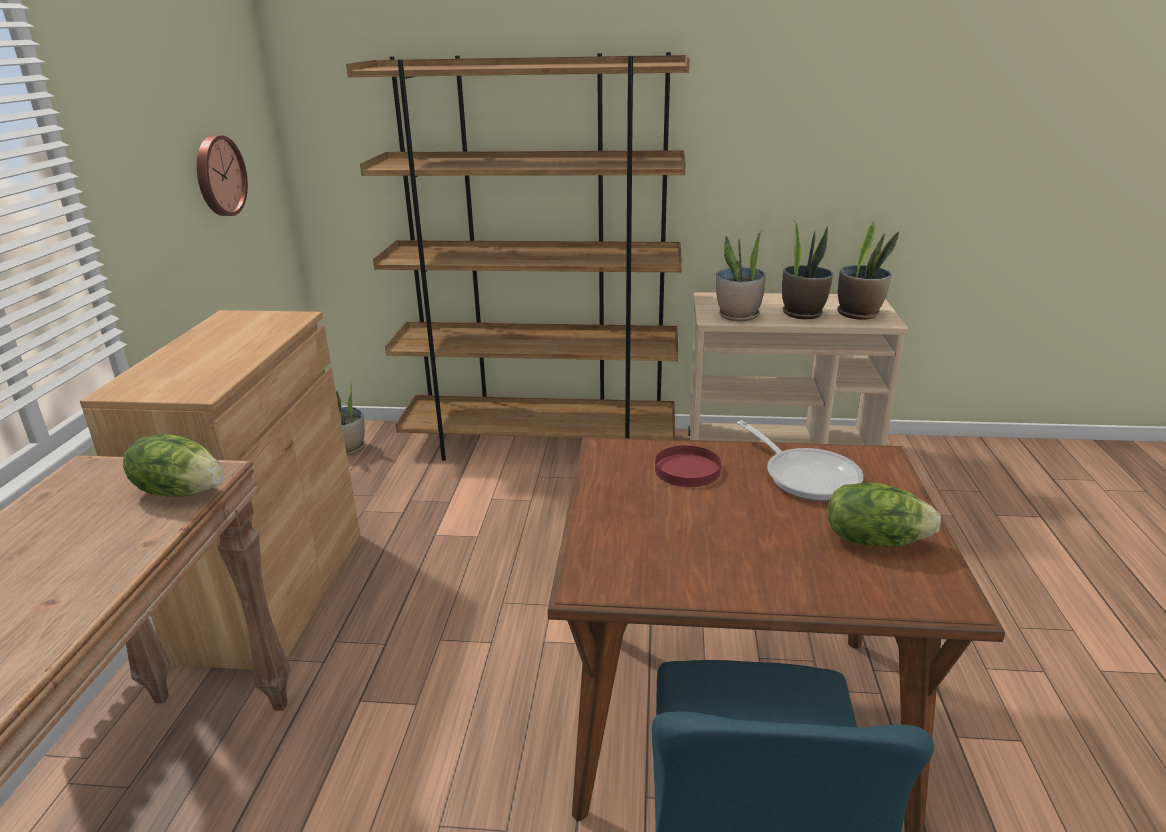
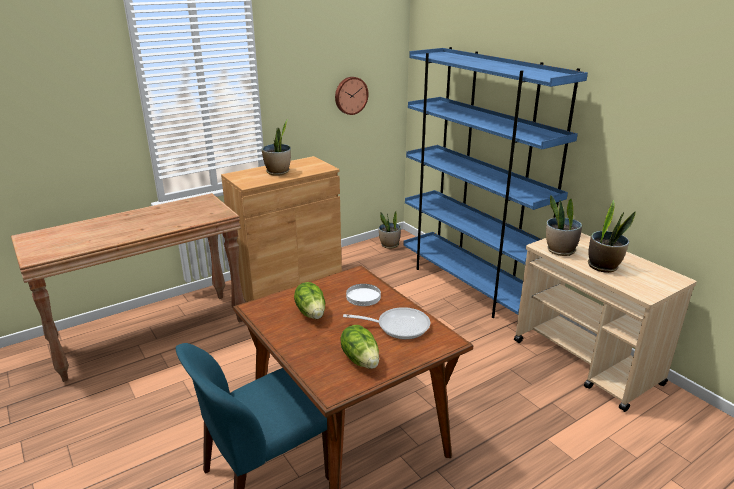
camera: 50 degrees right, 0 degrees up
lettuce [123,434,224,497] -> lettuce moved to [294,282,325,319]
brown bookcase [346,52,690,461] -> blue bookcase [403,47,588,318]
red plate [655,446,721,487] -> white plate [346,284,381,306]
frying pan [737,420,863,501] -> frying pan turned 105 degrees counterclockwise [343,307,430,339]
potted plant [837,218,899,320] -> potted plant moved to [262,119,291,176]

